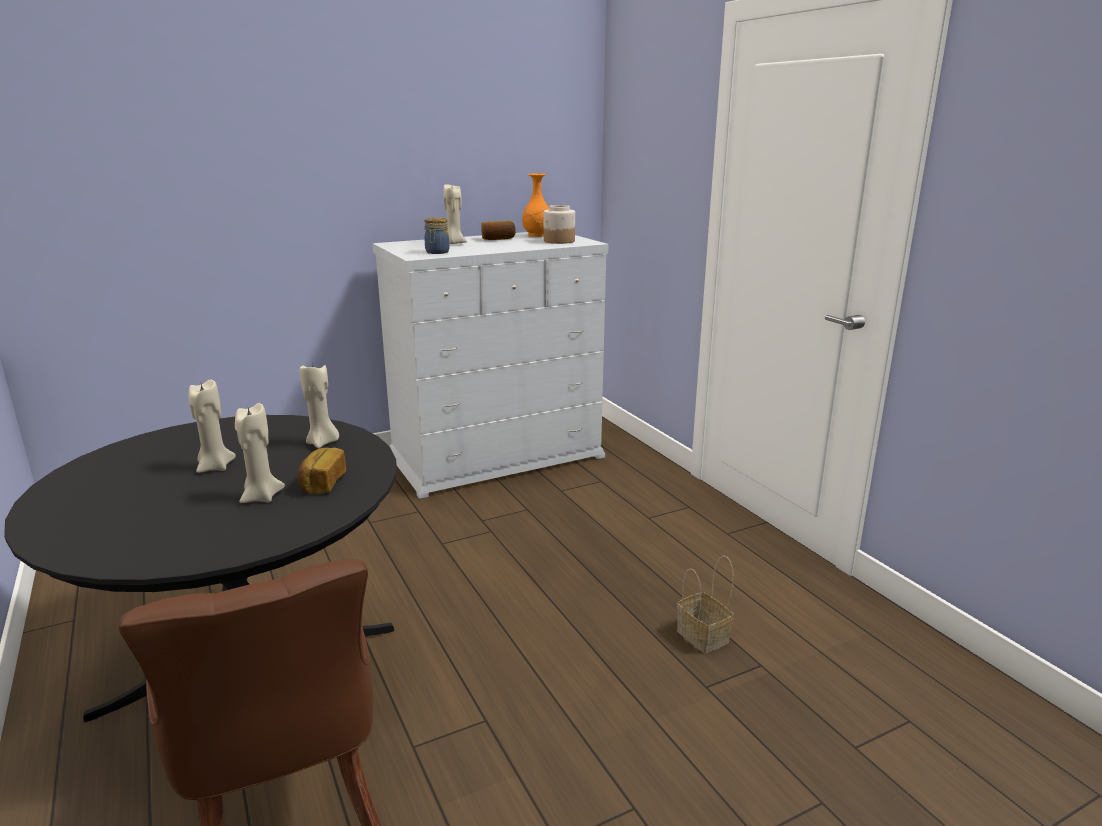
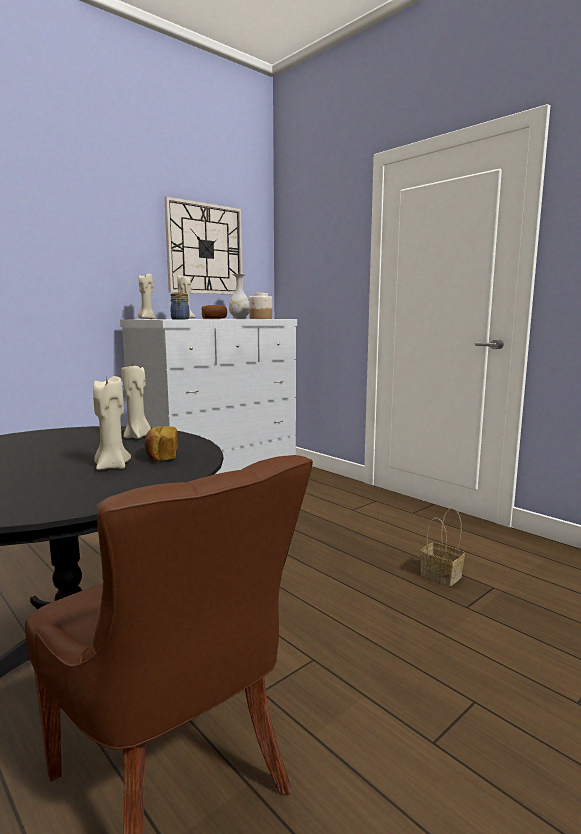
camera: 15 degrees left, 10 degrees down
beige candle [189,379,236,473] -> beige candle moved to [138,274,155,319]
orange vase [522,173,549,237] -> white vase [229,274,249,319]
none -> wall clock [164,196,243,295]

